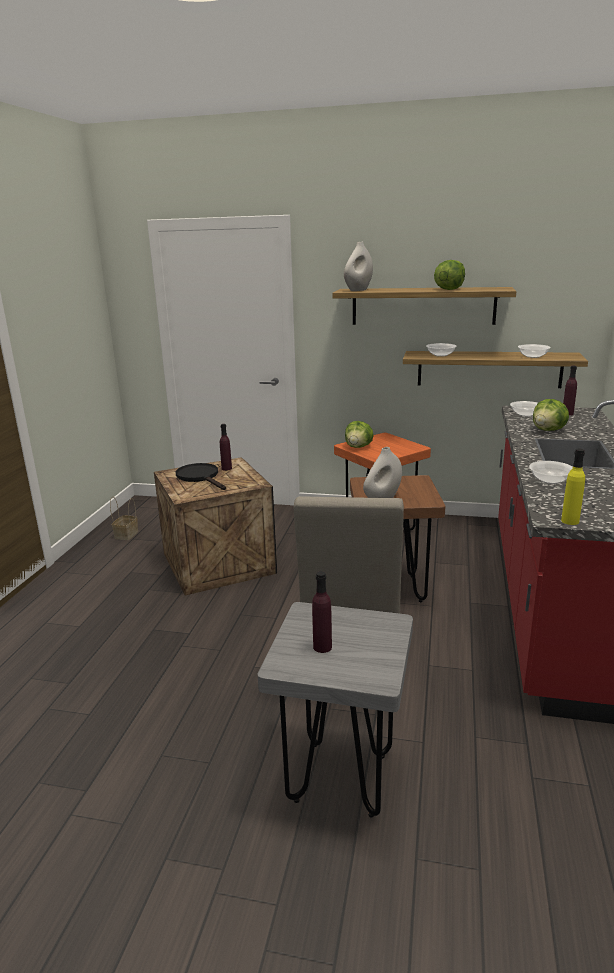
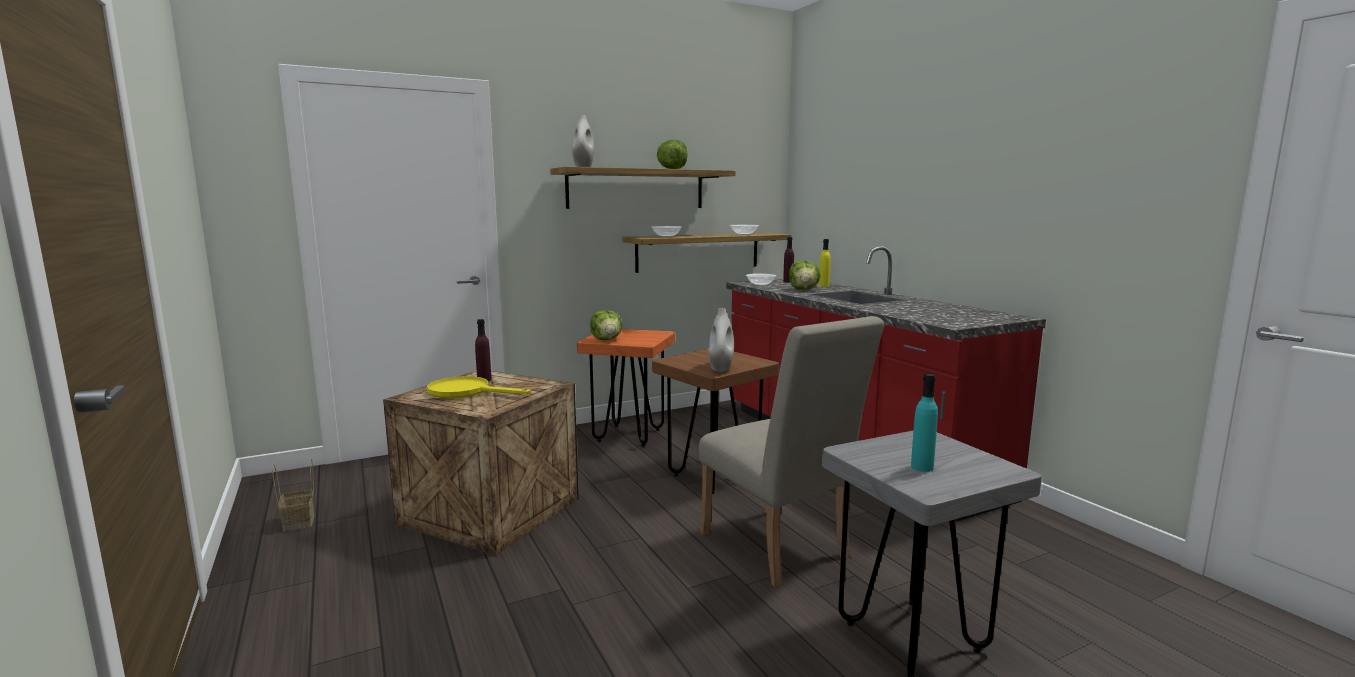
camera: 40 degrees left, 10 degrees down
black frying pan [176,463,226,490] -> yellow frying pan [427,376,531,398]
purple bottle [312,571,332,653] -> turquoise bottle [911,374,938,472]
bowl [529,461,573,484] -> none
yellow bottle [561,449,585,525] -> yellow bottle moved to [819,239,831,287]

